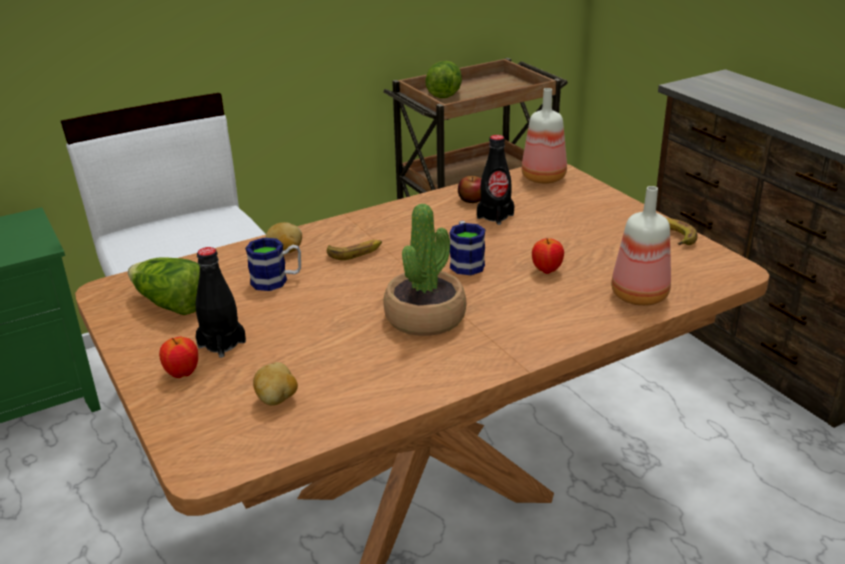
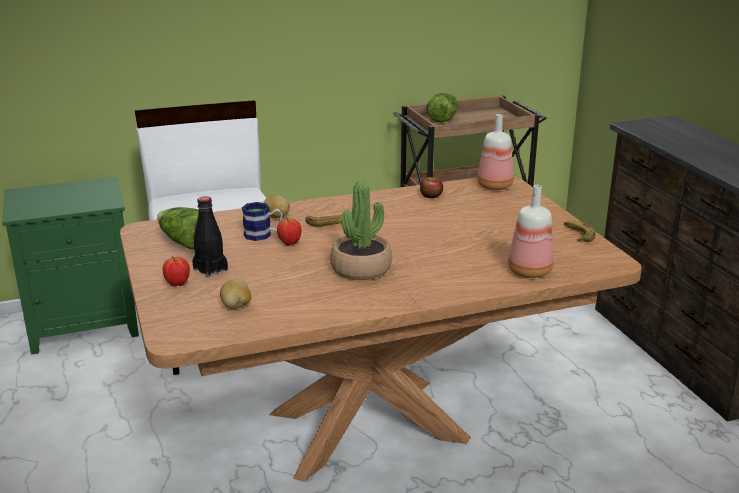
camera: 10 degrees right, 5 degrees down
mug [449,221,486,275] -> none
black bottle [477,135,515,225] -> none
apple [532,238,564,274] -> apple moved to [277,218,301,246]

